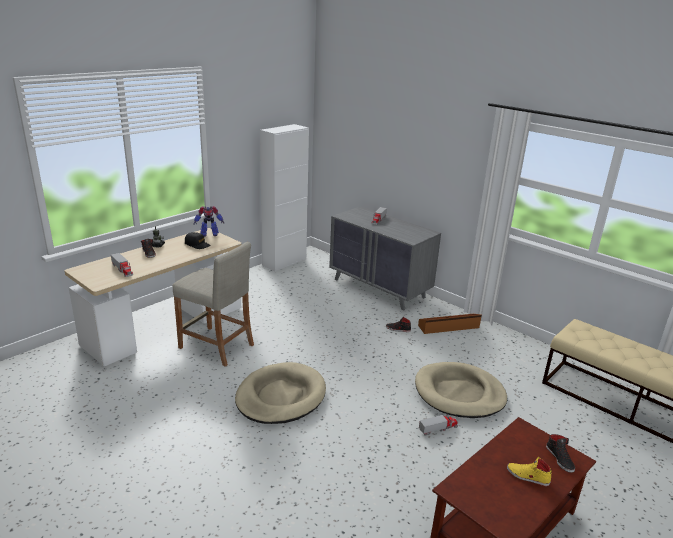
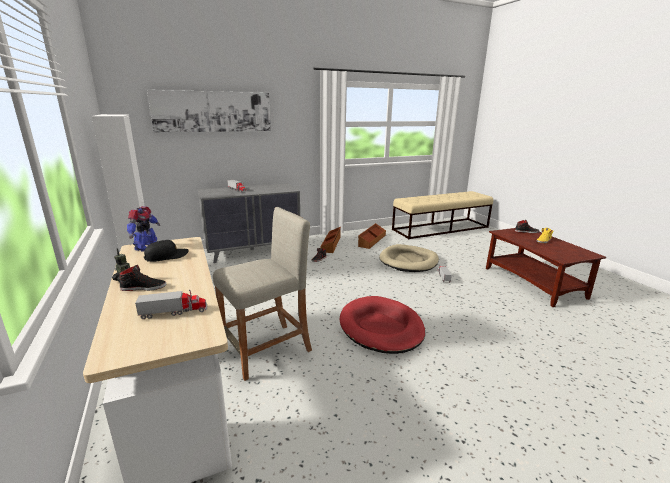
camera: 65 degrees left, 5 degrees down
beige dog bed [235,362,326,424] -> red dog bed [340,296,425,354]
none -> picture [147,90,271,133]
none -> brown storage box [358,223,386,249]

